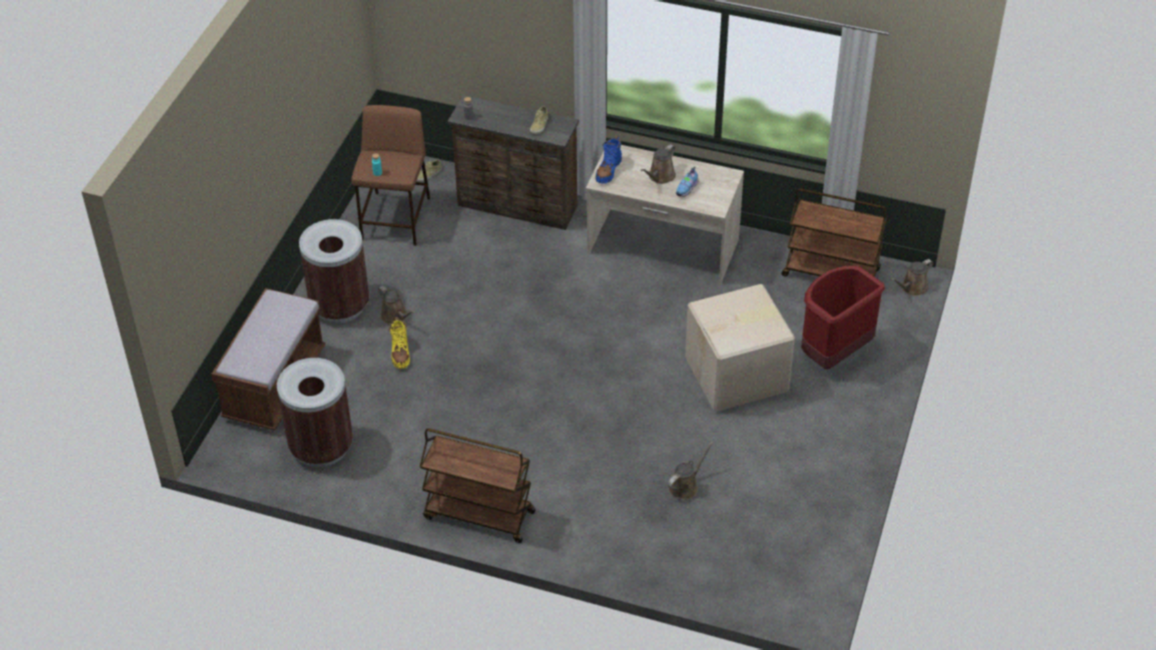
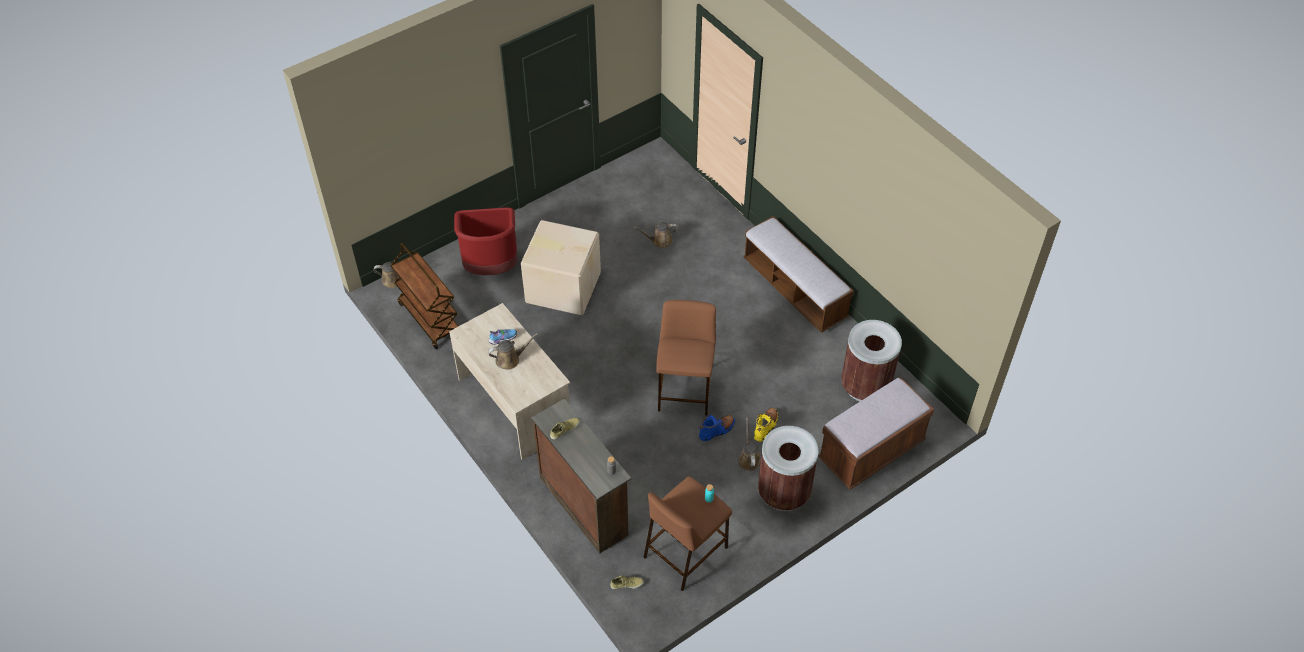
camera: 145 degrees left, 5 degrees up
brown cart [420,428,535,543] -> bench [743,216,854,333]
blue boot [595,136,622,184] -> blue boot moved to [699,414,735,441]
none -> brown stool [656,300,716,416]

